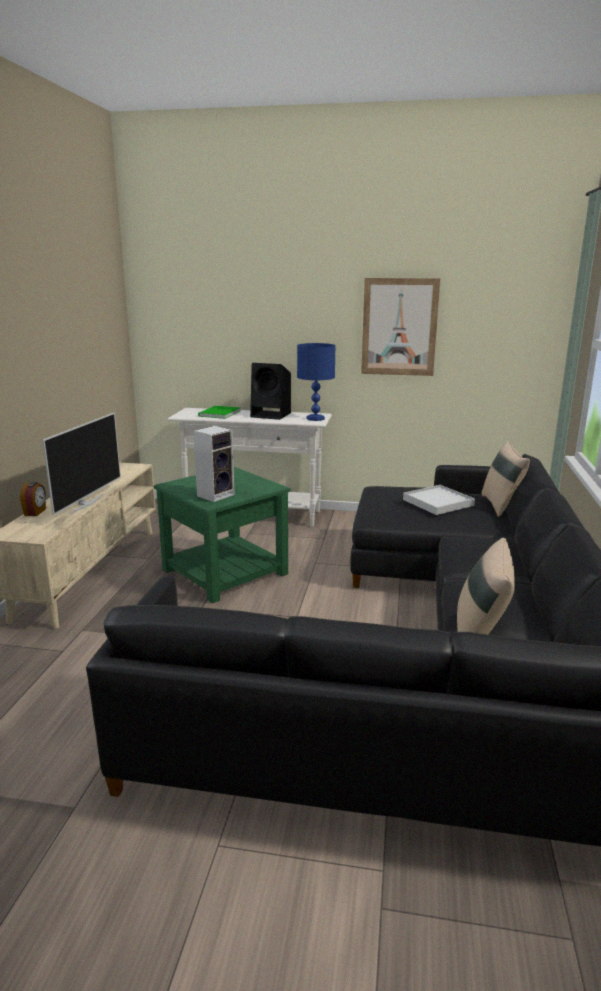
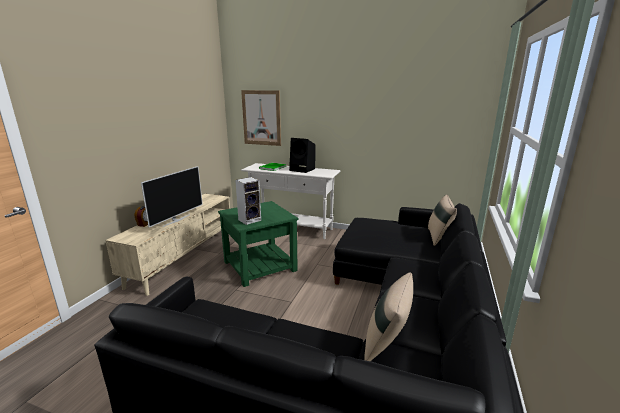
camera: 10 degrees right, 0 degrees up
blue table lamp [297,343,336,421] -> none
picture [361,278,440,376] -> picture moved to [241,90,281,146]
white tray [403,485,475,515] -> none

